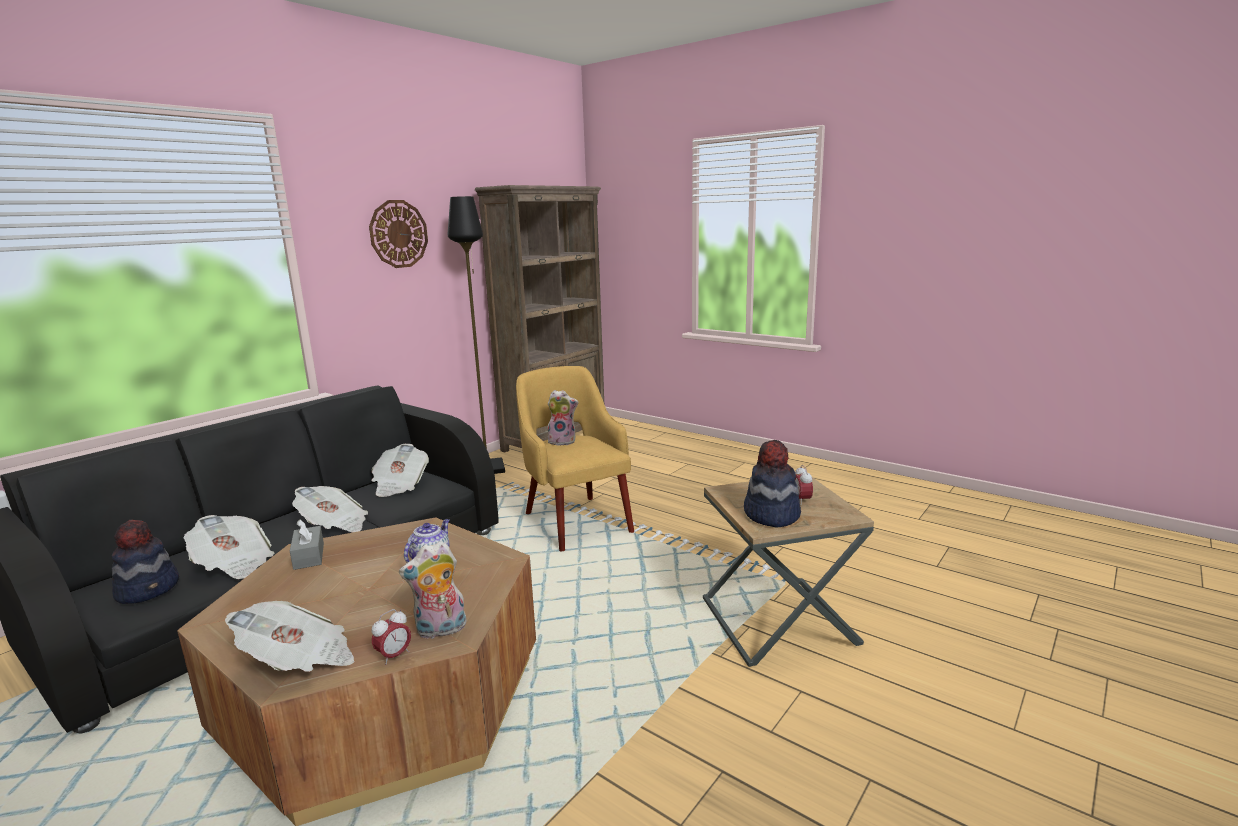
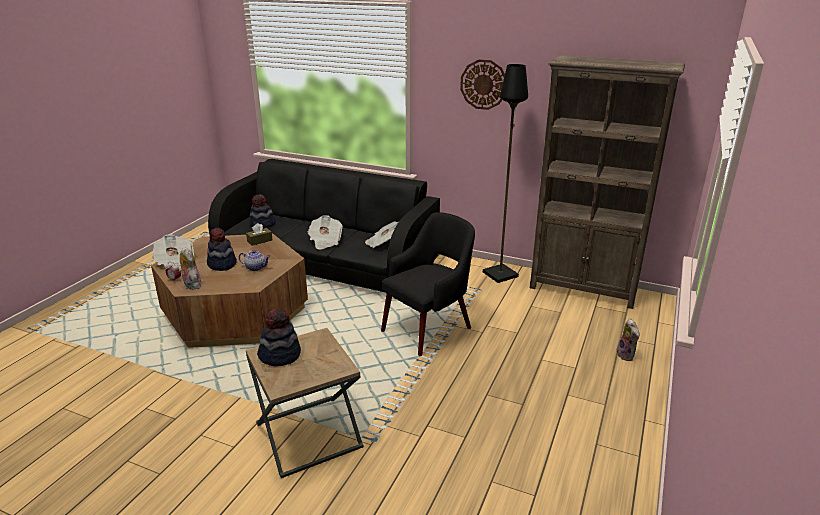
camera: 75 degrees right, 10 degrees up
newspaper [184,515,275,579] -> none
grey tissue box [290,519,324,570] -> brown tissue box [246,223,273,246]
yellow armchair [516,366,634,551] -> black armchair [381,212,475,356]
plush toy [548,390,579,446] -> plush toy moved to [617,318,639,361]
alarm clock [795,465,813,505] -> none
none -> hat [207,228,237,271]

